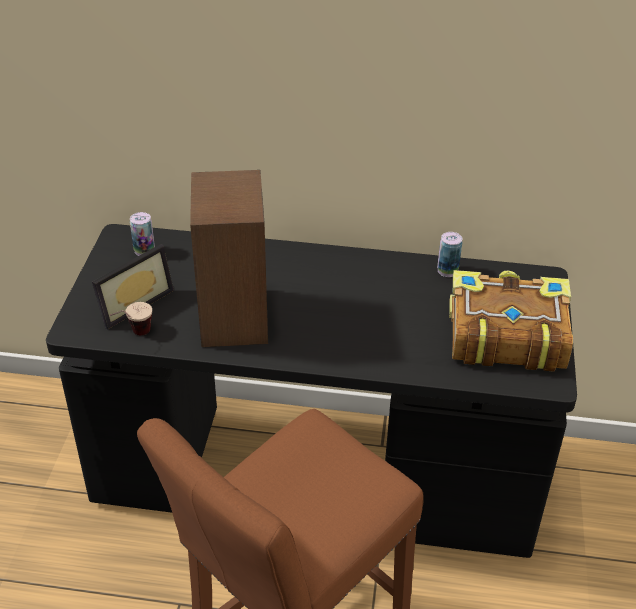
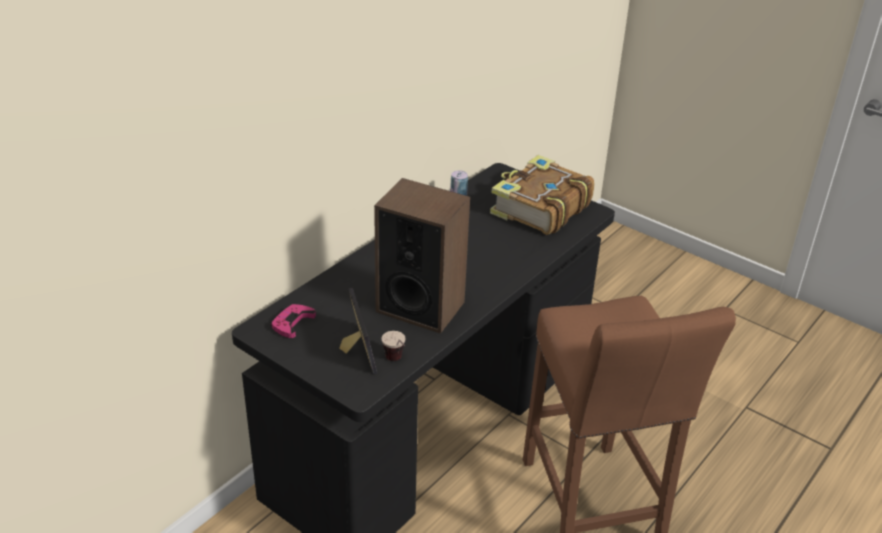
camera: 60 degrees left, 5 degrees down
can [130,212,155,256] -> pink game controller [271,304,316,338]

